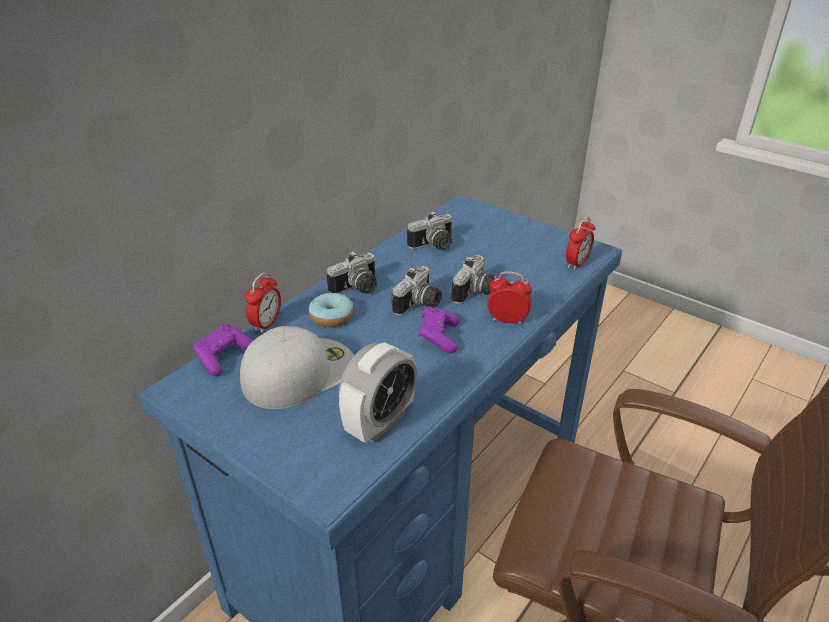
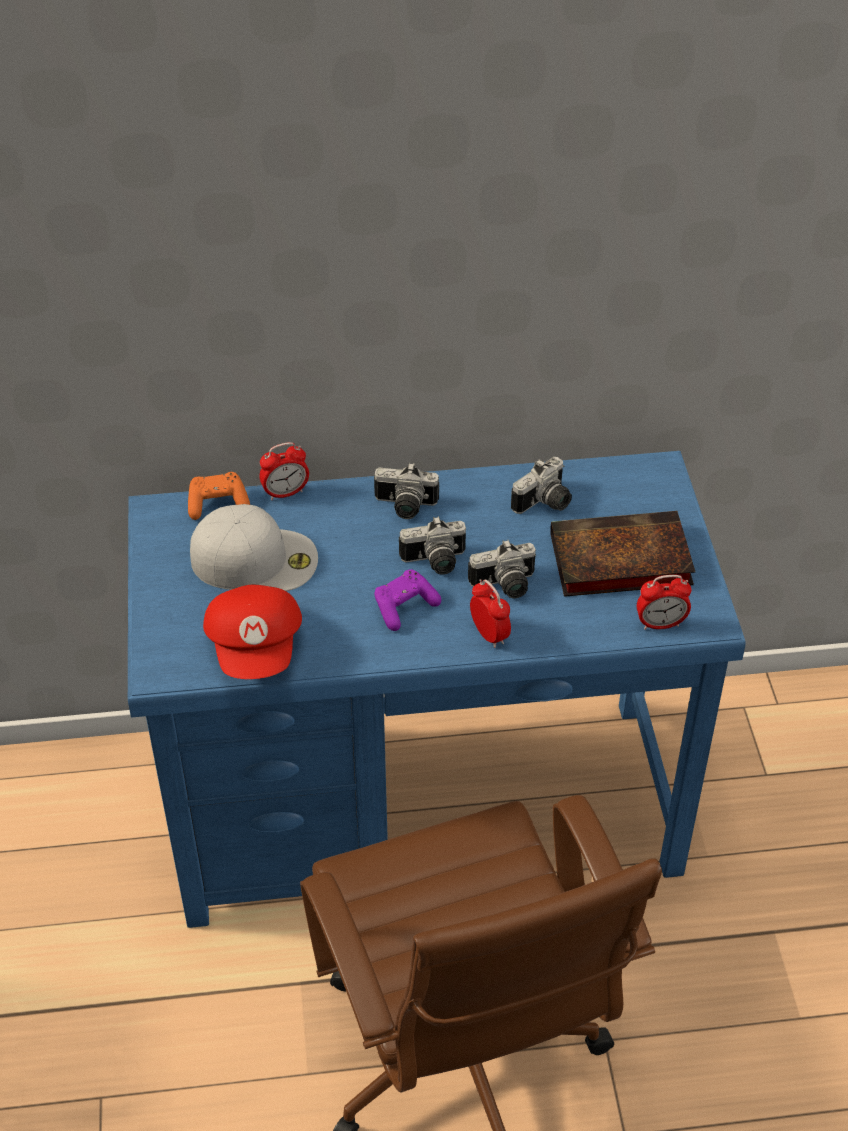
camera: 45 degrees right, 10 degrees up
purple game controller [194,324,253,376] -> orange game controller [188,472,250,520]
donut [309,293,353,327] -> none
alarm clock [339,342,417,443] -> red cap [203,585,302,679]
camera [407,211,452,250] -> camera turned 60 degrees counterclockwise [511,457,572,514]
none -> book [550,511,695,597]

